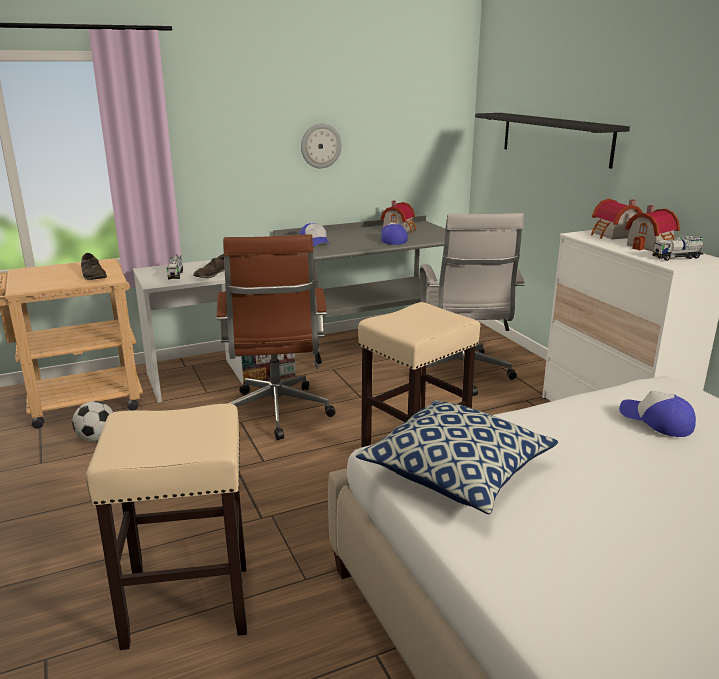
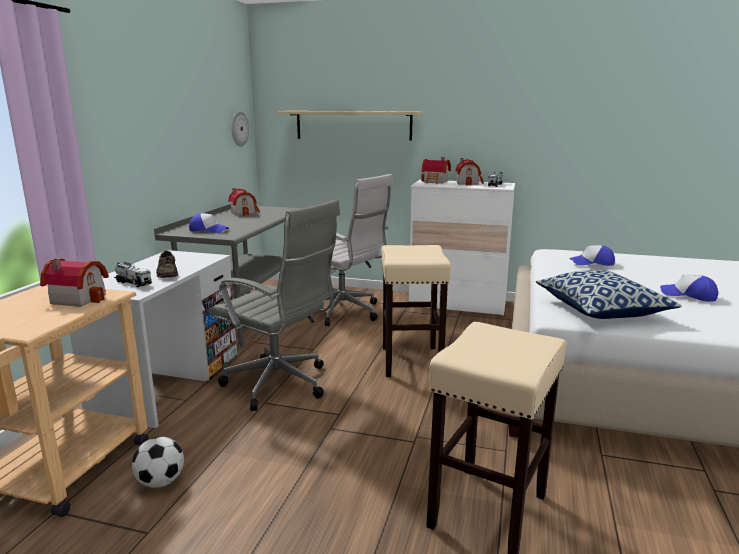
camera: 50 degrees left, 5 degrees down
brown shoe [81,253,107,280] -> toy house [40,258,109,307]
brown office chair [217,234,335,440] -> grey office chair [208,200,340,411]
wall clock [301,124,342,168] -> wall clock moved to [232,111,249,147]
cap [381,222,408,245] -> cap moved to [660,274,718,302]
black shelf [475,113,630,169] -> beige shelf [278,111,423,141]

